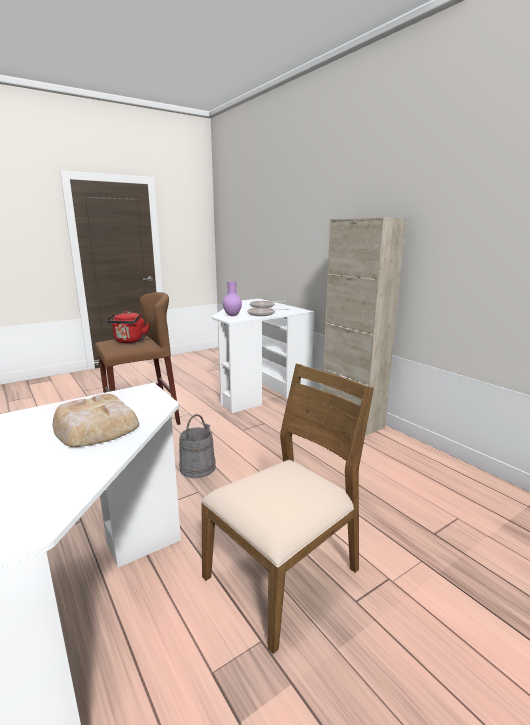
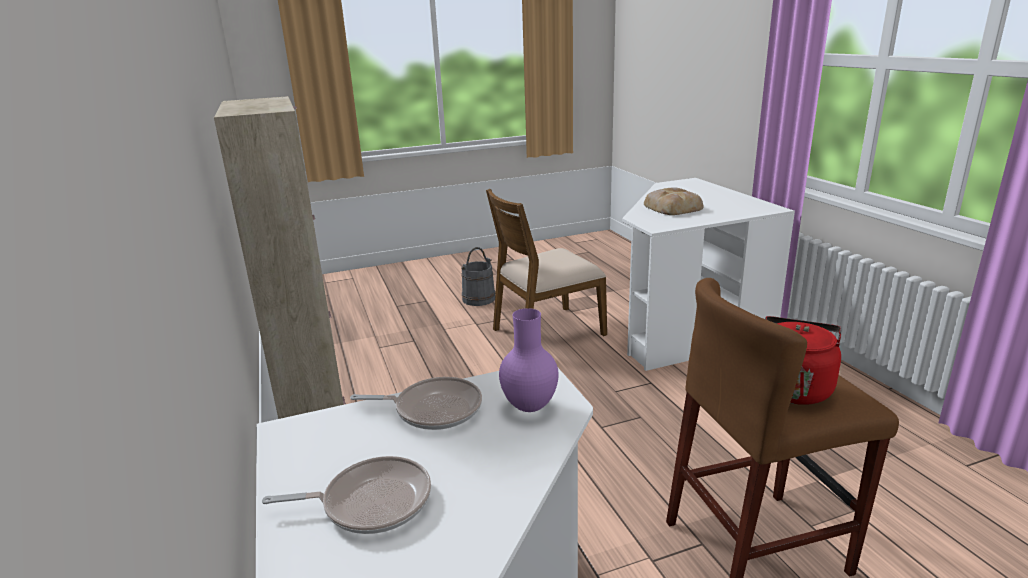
camera: 165 degrees left, 5 degrees up
grey bucket [179,414,215,478] -> grey bucket moved to [461,247,495,306]

